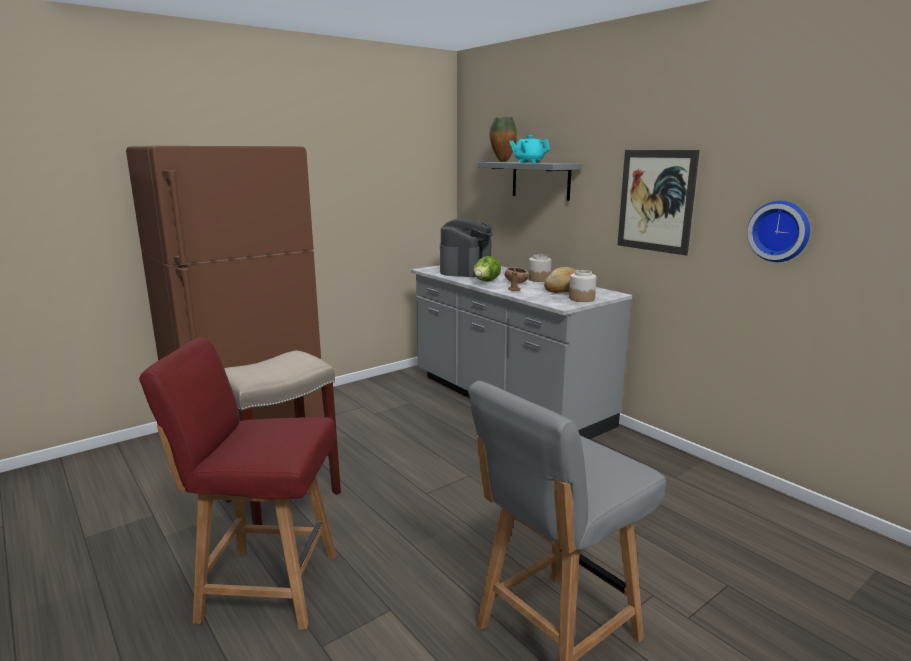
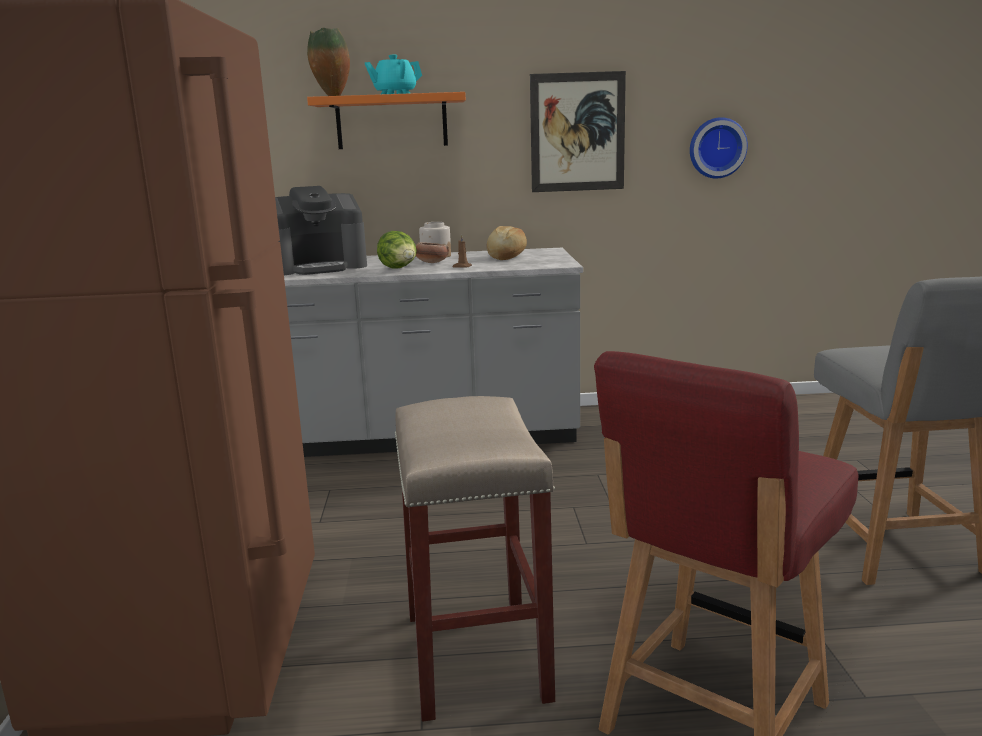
camera: 55 degrees left, 0 degrees up
coffee machine [440,218,493,277] -> coffee machine turned 105 degrees clockwise [275,186,367,275]
grey shelf [478,162,582,201] -> orange shelf [307,92,466,149]
jar [569,270,596,302] -> none

